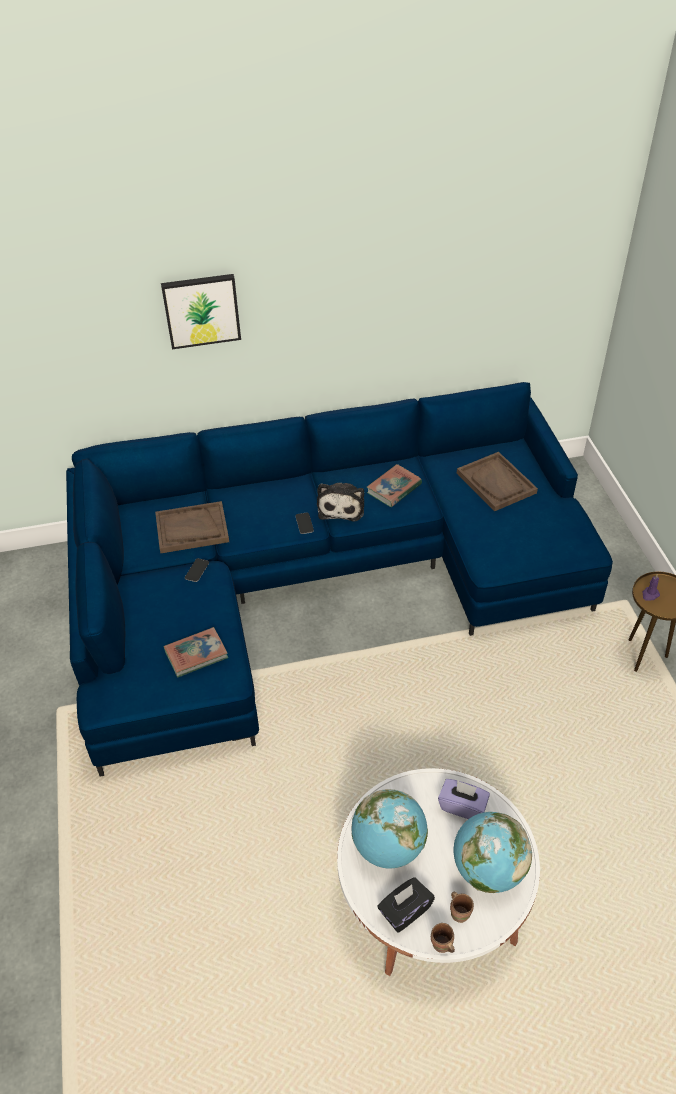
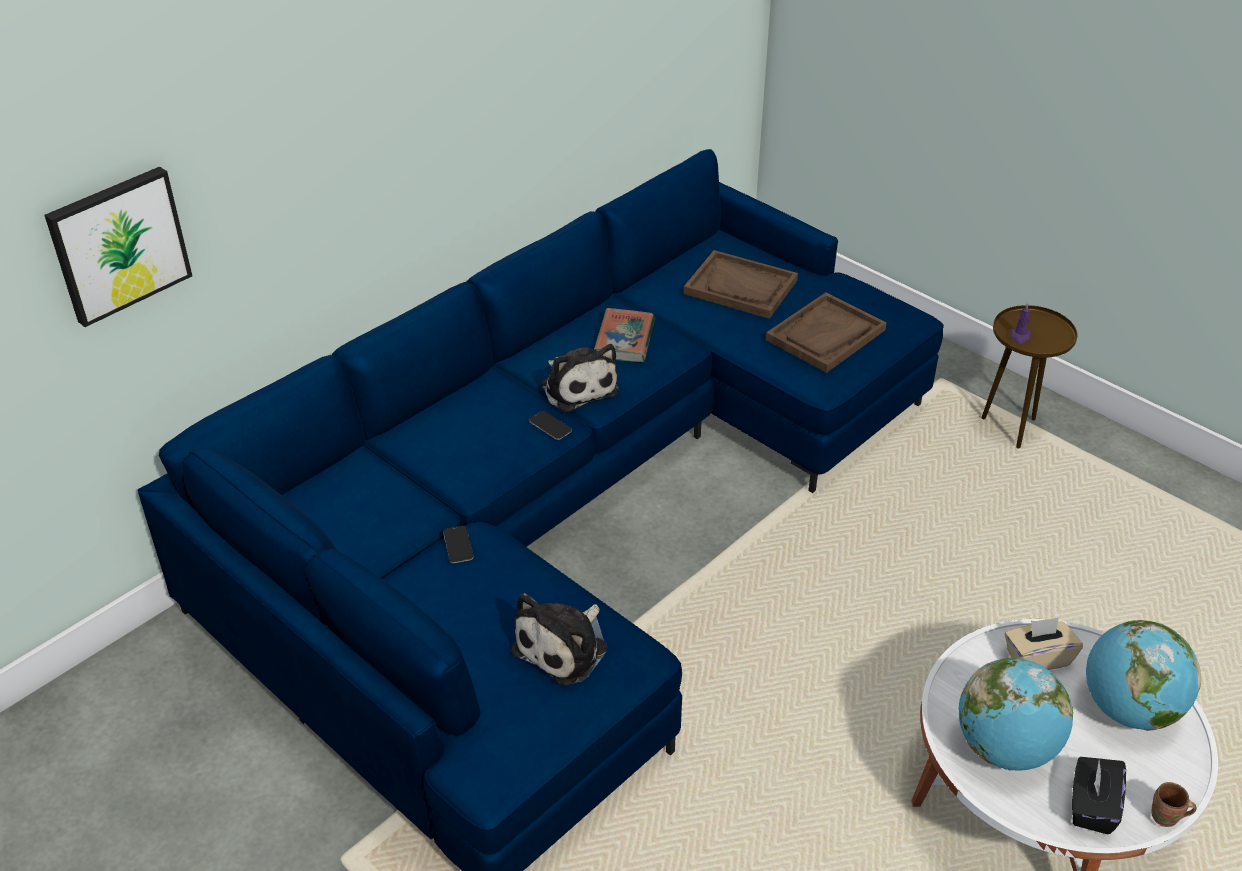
camera: 35 degrees left, 5 degrees down
brown tray [155,501,229,553] -> brown tray moved to [766,292,887,373]
picture [161,274,241,349] -> picture moved to [44,167,192,327]
book [164,627,228,677] -> plush toy [511,593,607,686]
purple tissue box [438,779,490,819] -> beige tissue box [1005,617,1083,670]
brown mug [450,892,474,923] -> none

